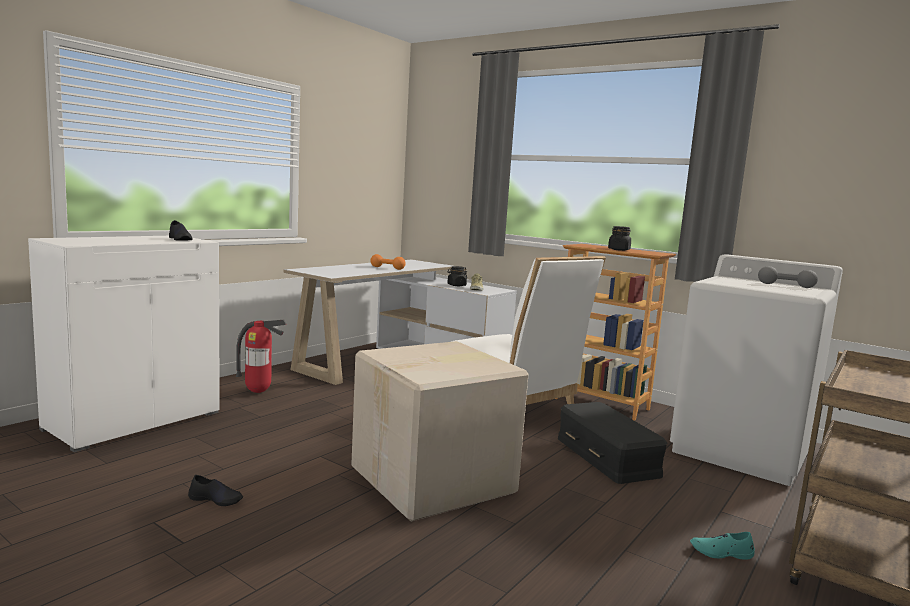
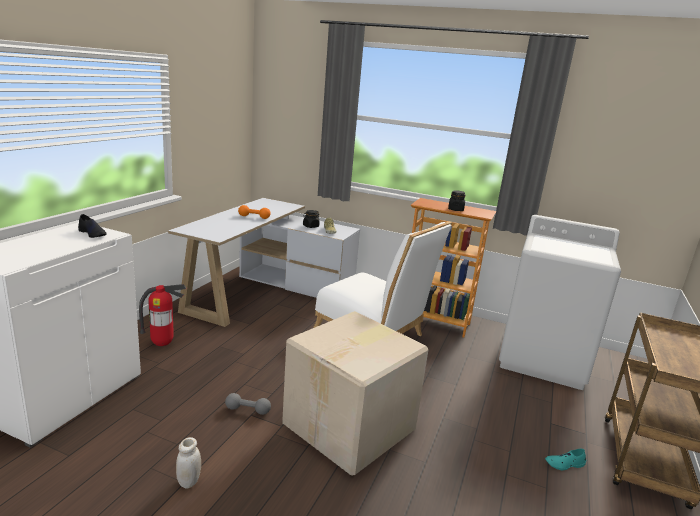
camera: 15 degrees left, 10 degrees up
black shoe [188,475,243,506] -> white jar [176,437,201,489]
black storage box [558,402,668,484] -> none
grey dumbbell [758,266,818,288] -> grey dumbbell moved to [225,393,271,415]

